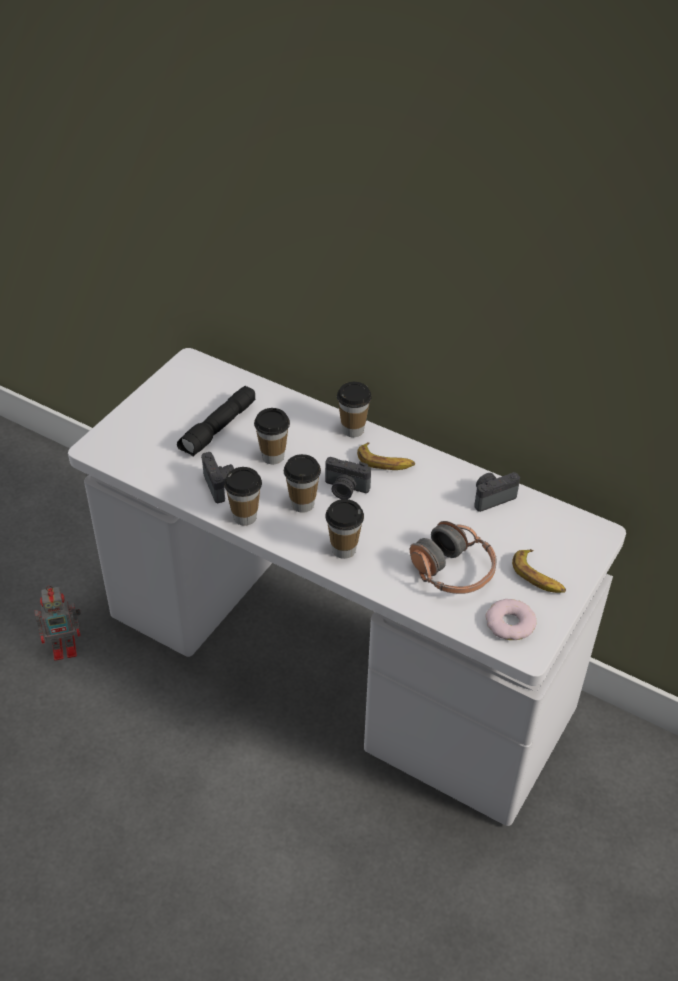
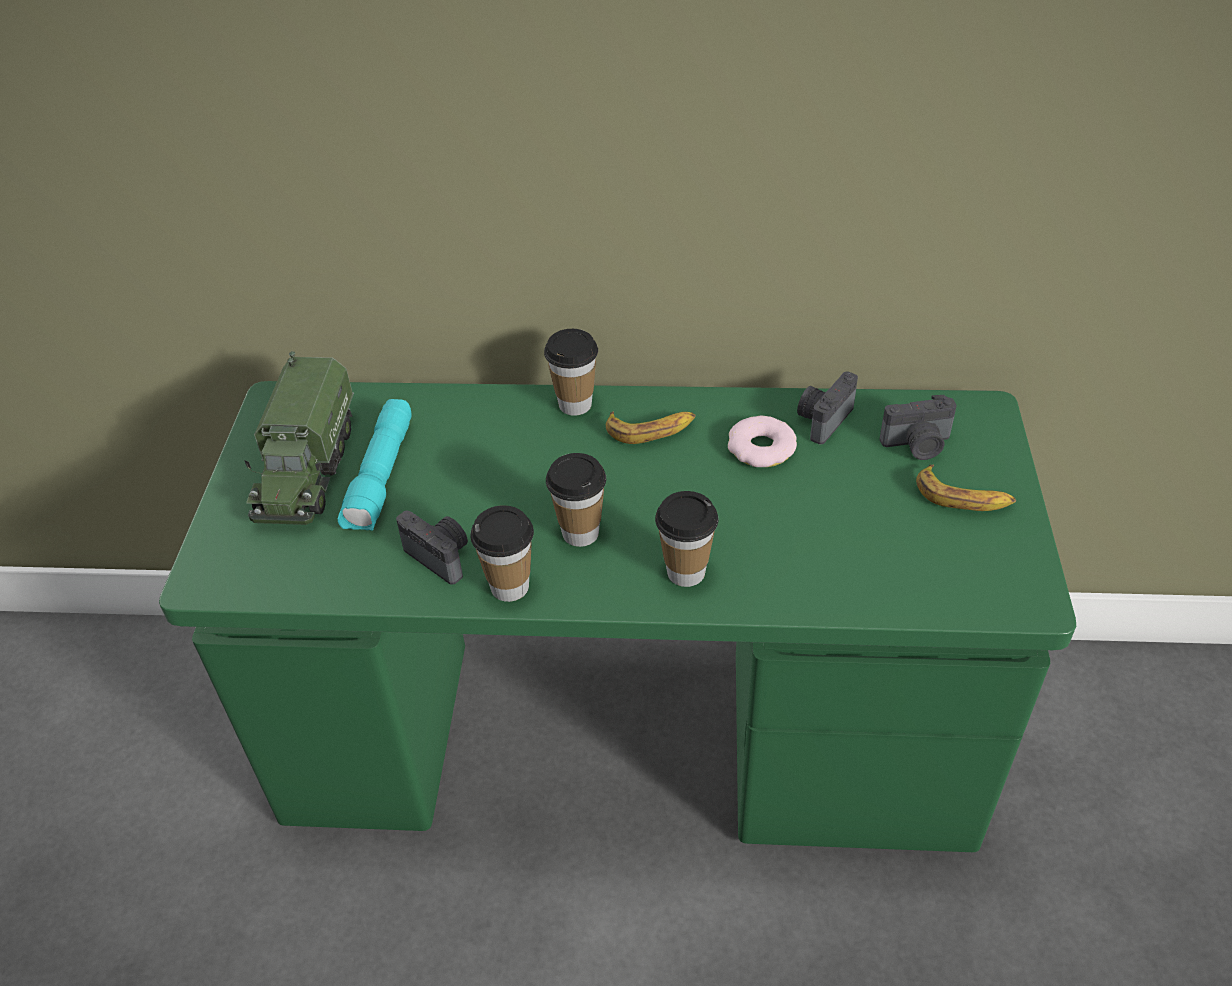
camera: 25 degrees left, 0 degrees up
toy robot [35,586,81,661] -> none
white desk [68,348,626,826] -> green desk [159,381,1076,852]
black flashlight [177,386,255,456] -> turquoise flashlight [338,399,412,531]
cup [254,408,290,464] -> none
camera [325,457,371,499] -> camera moved to [879,395,957,460]
headphones [410,521,497,594] -> none
donut [485,599,537,640] -> donut moved to [728,416,797,467]
none -> toy truck [244,351,354,525]

